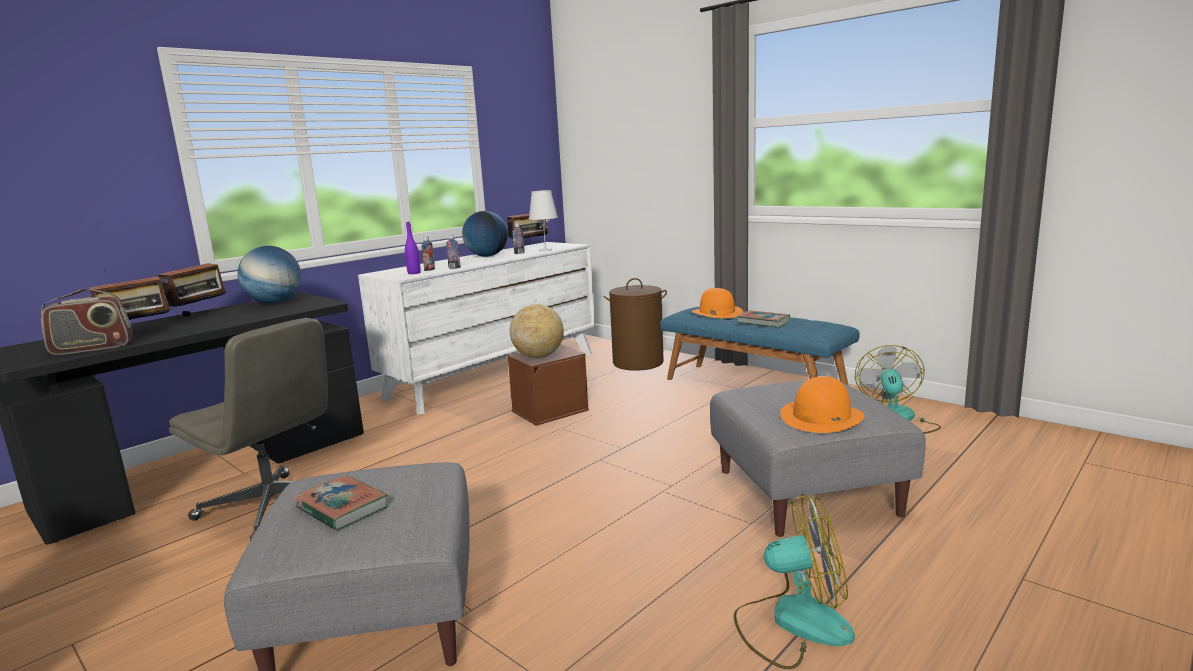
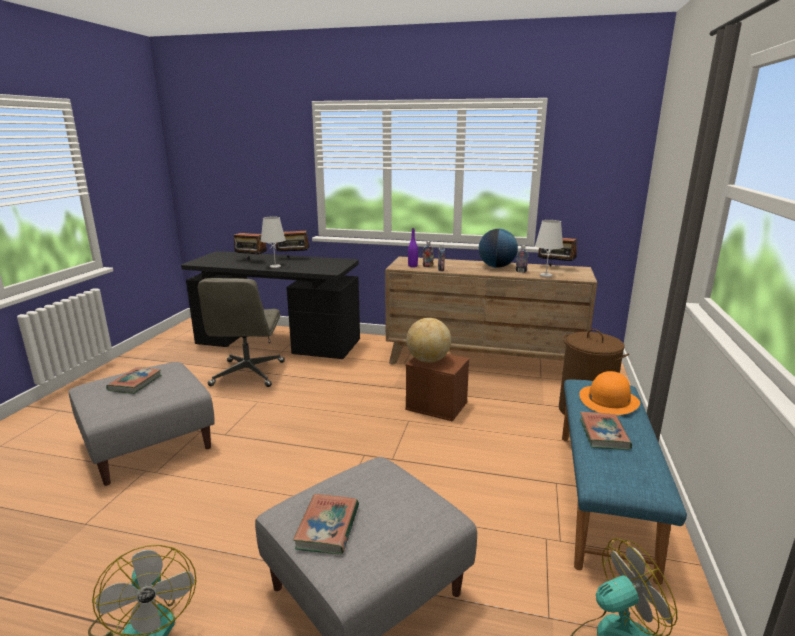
camera: 60 degrees right, 5 degrees up
radio [41,289,132,355] -> none
globe [237,246,301,304] -> none
white dresser [358,242,595,415] -> brown dresser [385,256,597,365]
orange hat [780,376,865,433] -> book [293,494,359,554]
none -> white table lamp [261,217,286,268]

